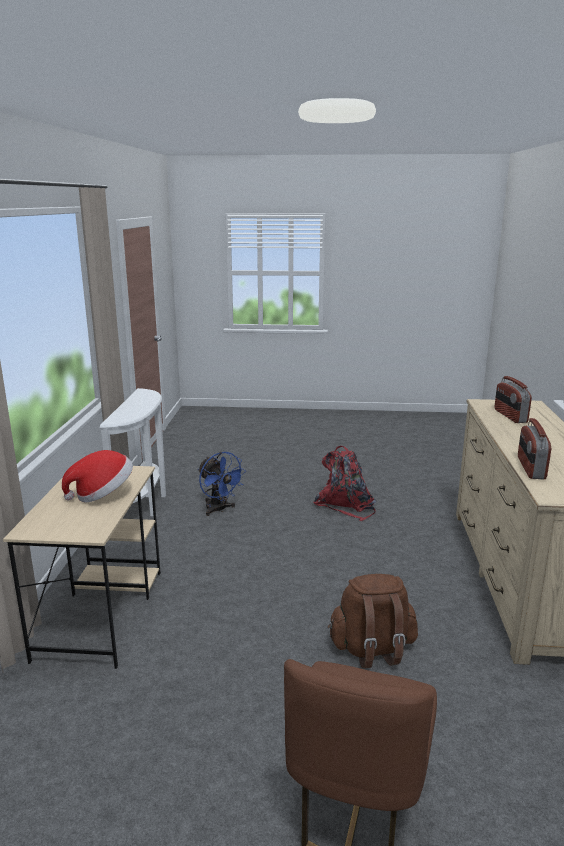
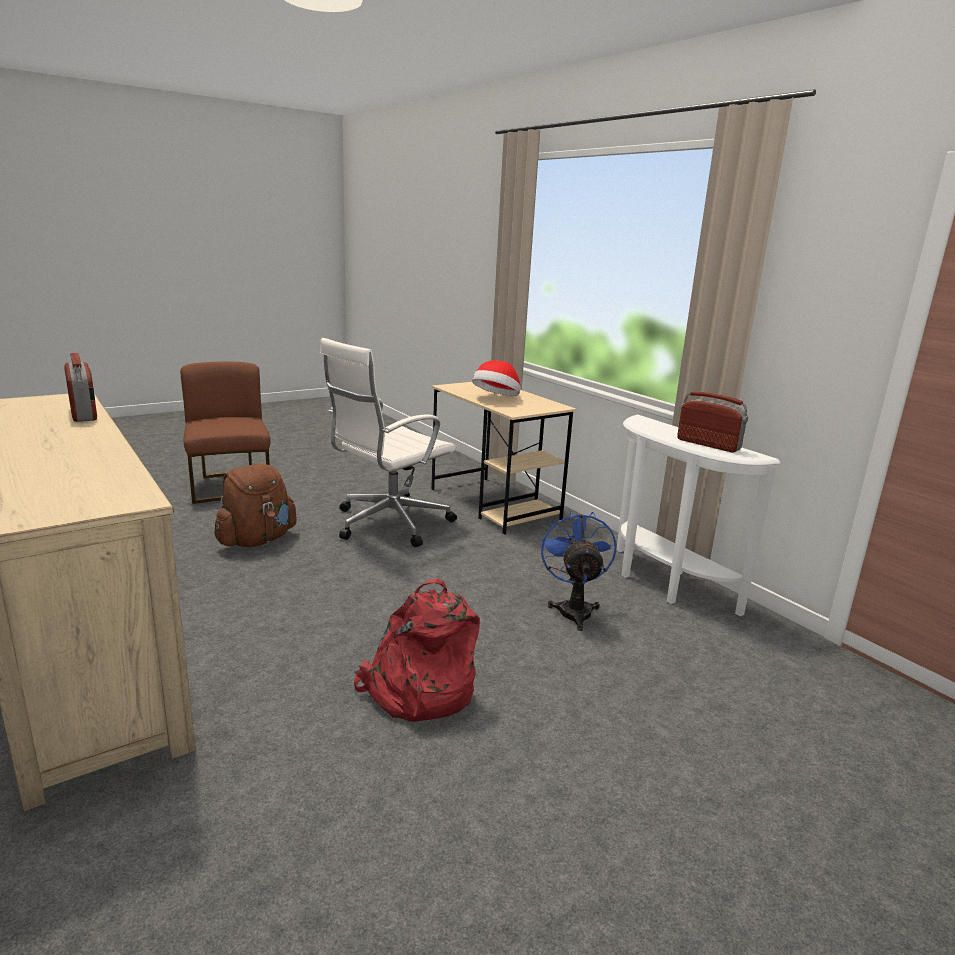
camera: 140 degrees right, 0 degrees up
blue fan [198,452,246,516] -> blue fan turned 75 degrees clockwise [540,510,616,631]
radio [494,376,532,423] -> radio moved to [677,391,748,452]
none -> white office chair [320,338,457,547]

